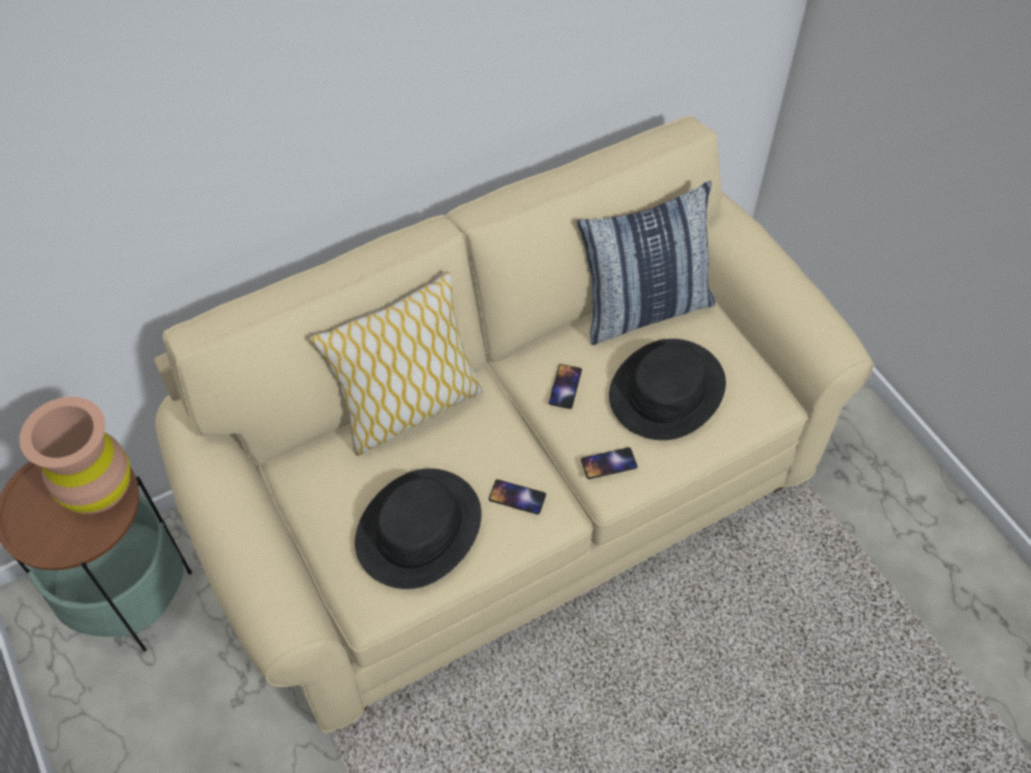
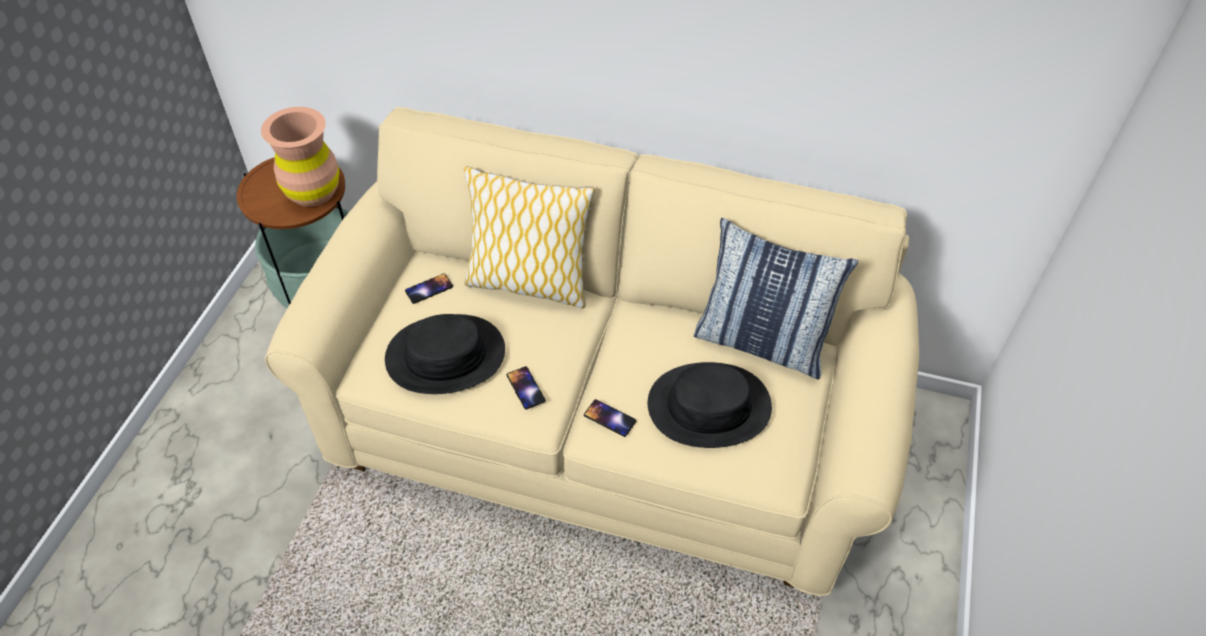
camera: 45 degrees right, 5 degrees down
phone [549,364,582,409] -> phone moved to [405,273,453,304]

